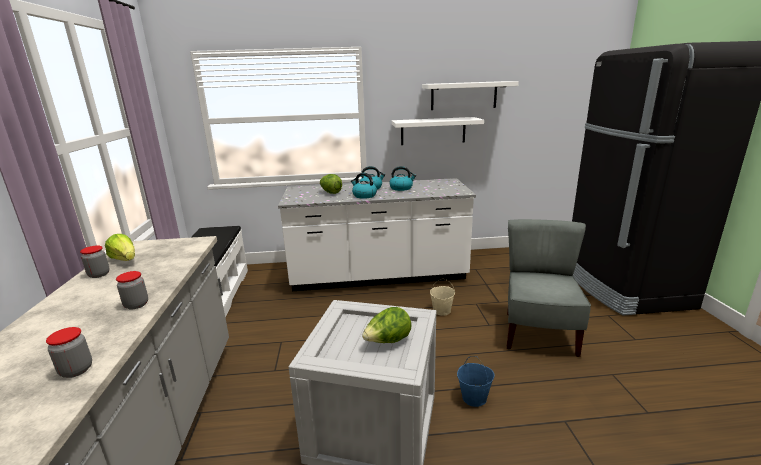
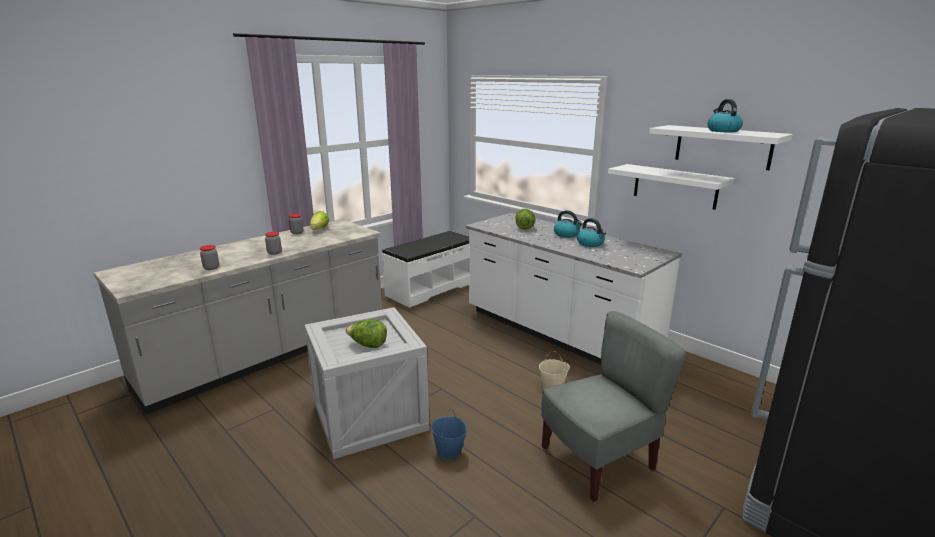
camera: 50 degrees right, 0 degrees up
kettle [351,173,377,199] -> kettle moved to [707,99,743,132]

